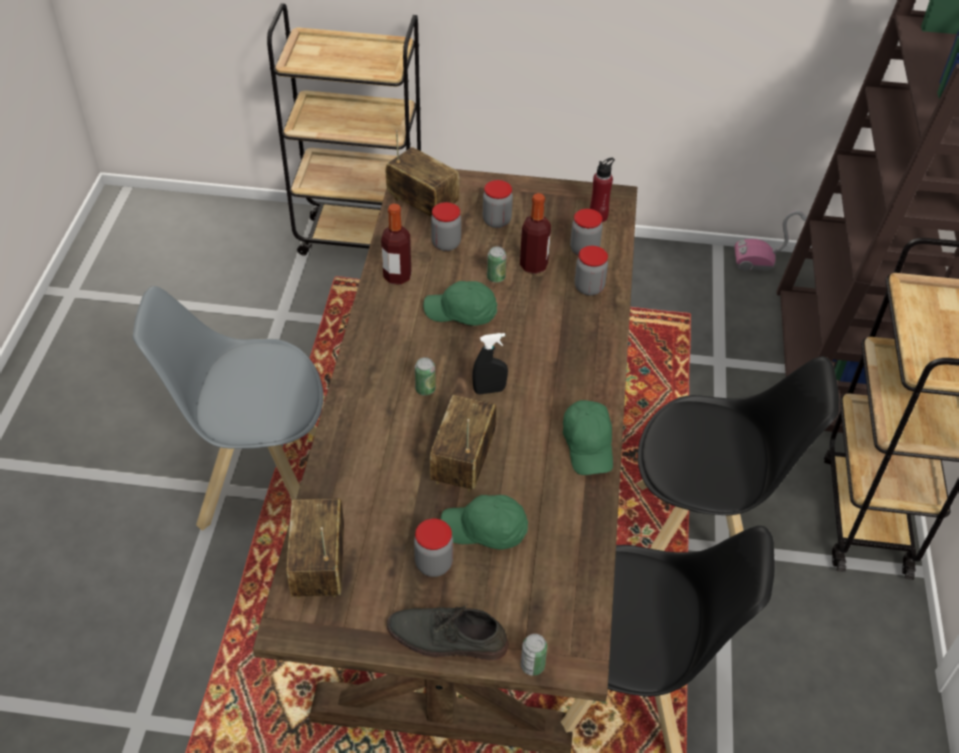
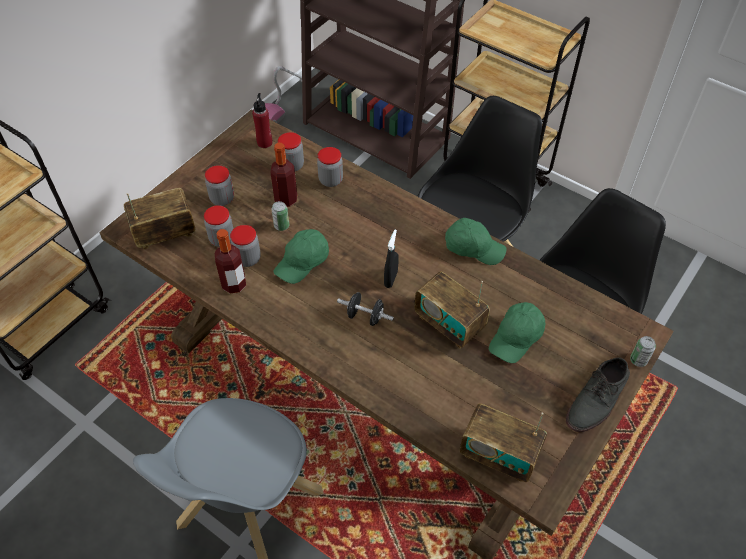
camera: 60 degrees left, 5 degrees up
jar [414,519,453,577] -> jar moved to [230,225,261,267]
can [415,357,436,395] -> black dumbbell [337,292,394,326]

